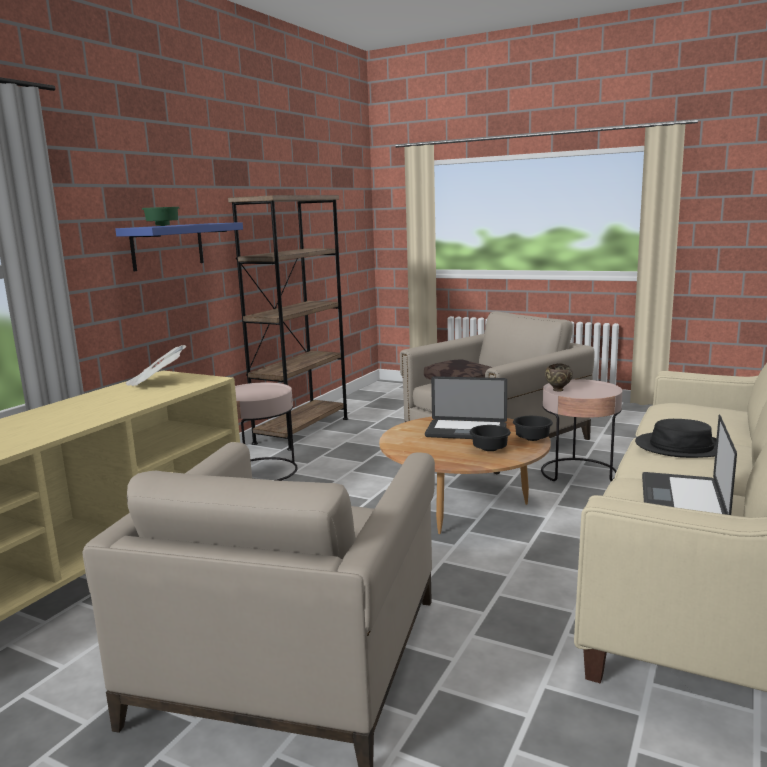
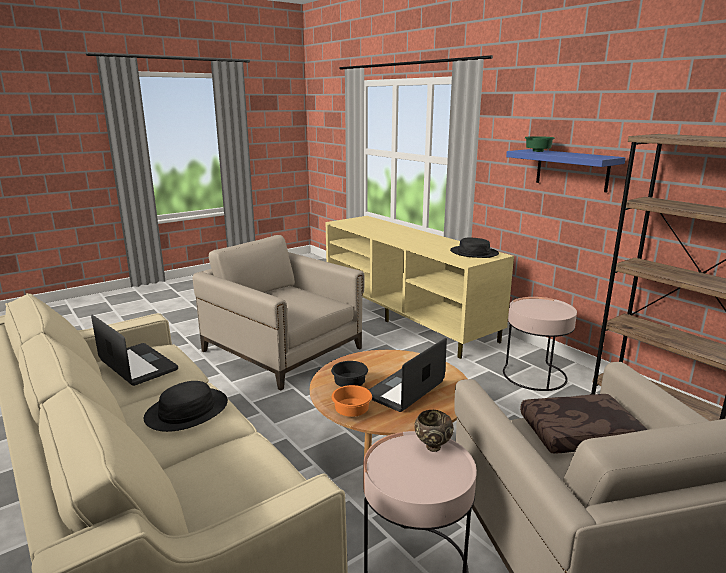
camera: 115 degrees right, 5 degrees up
newspaper [125,345,186,386] -> black hat [450,238,499,258]
black bowl [513,416,553,441] -> orange bowl [332,385,372,417]

